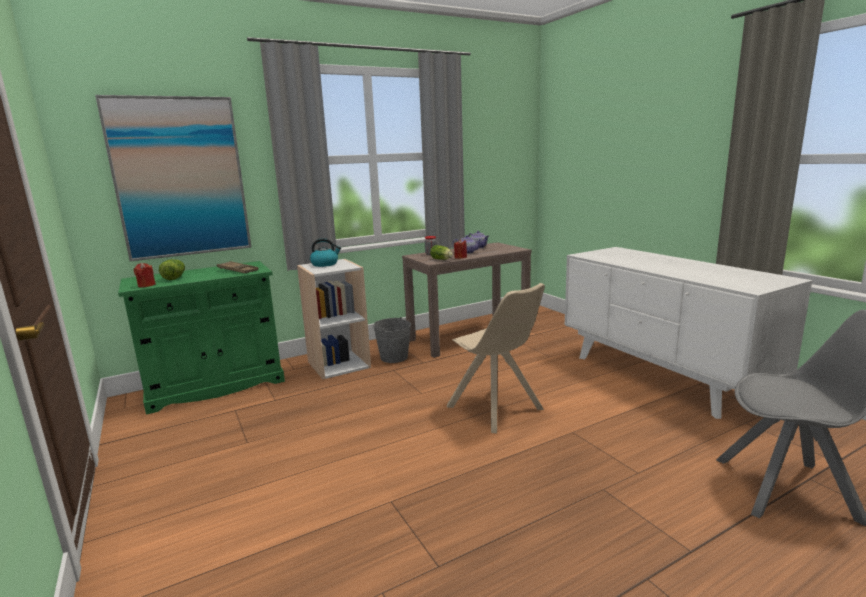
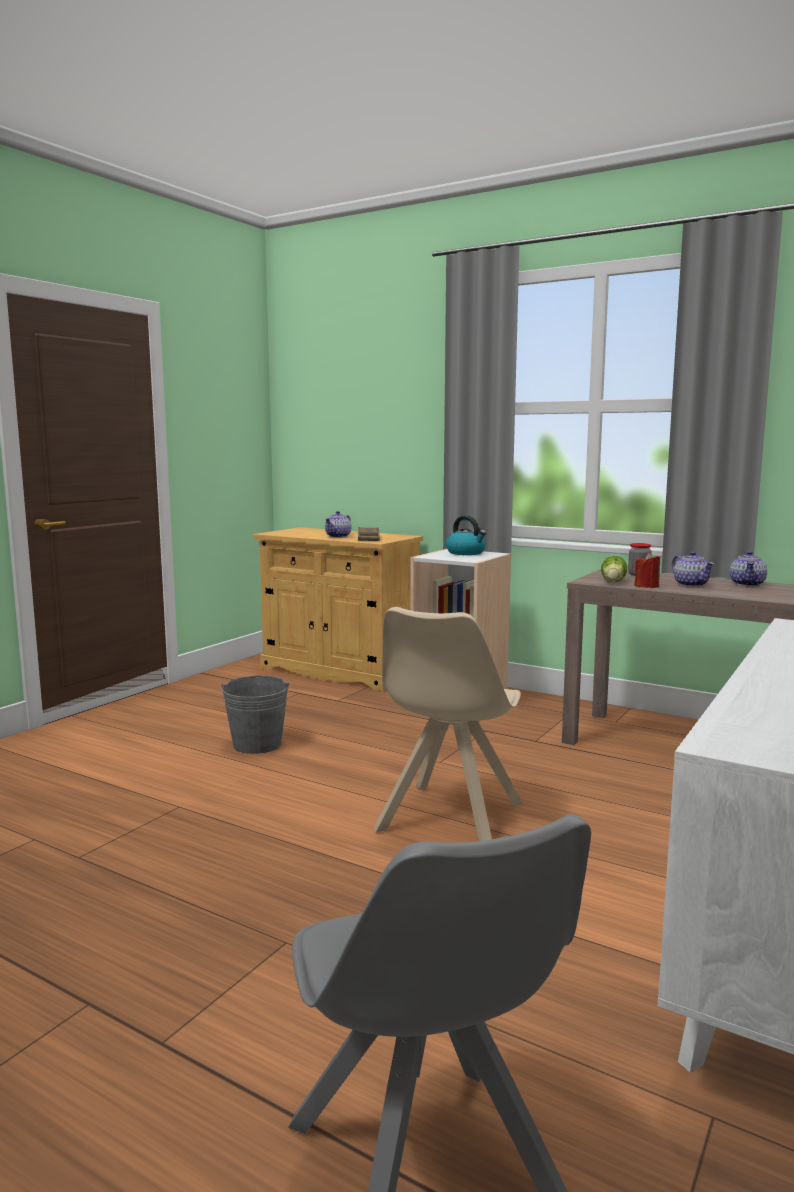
camera: 60 degrees right, 5 degrees down
picture [95,95,251,261] -> none
green cabinet [118,261,285,415] -> beige cabinet [253,527,423,691]
red candle [134,263,156,287] -> none
lettuce [159,259,185,280] -> none
grey bucket [373,317,411,363] -> grey bucket moved to [221,675,289,754]
none -> teapot [325,511,351,538]

